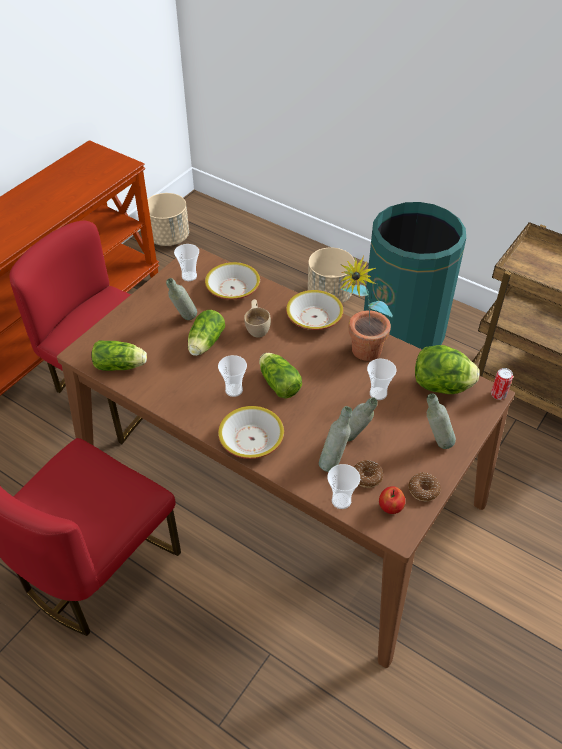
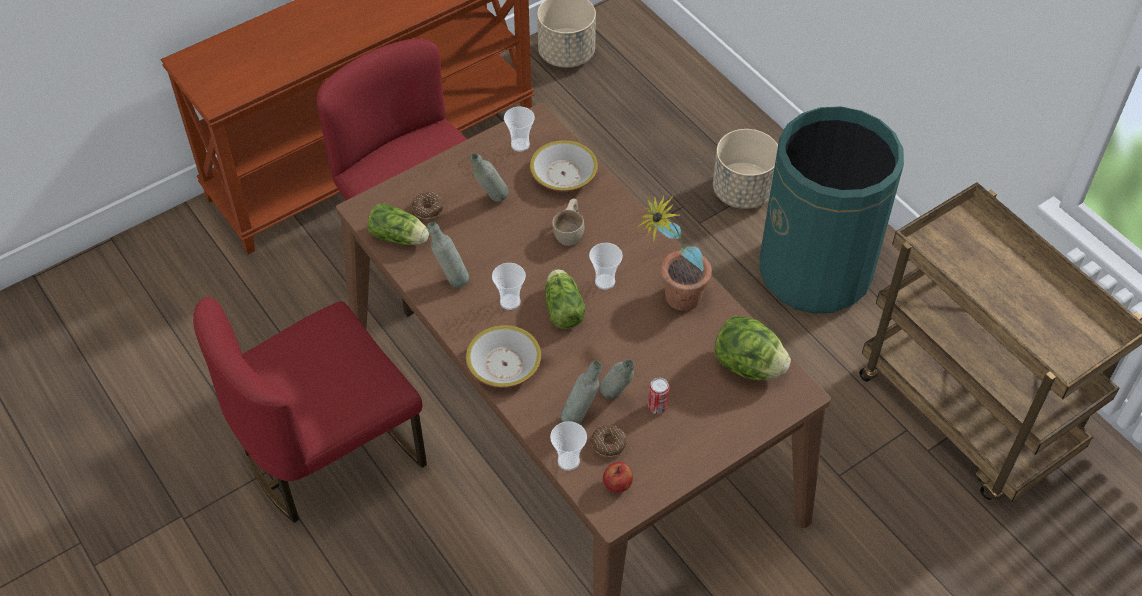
camera: 20 degrees right, 5 degrees up
lettuce [188,310,225,356] -> none
bowl [286,290,344,330] -> none
cup [367,359,396,400] -> cup moved to [589,243,623,290]
donut [408,473,441,501] -> donut moved to [411,192,443,219]
grey bottle [427,393,456,449] -> grey bottle moved to [427,222,469,287]
can [491,368,513,400] -> can moved to [648,378,669,414]

